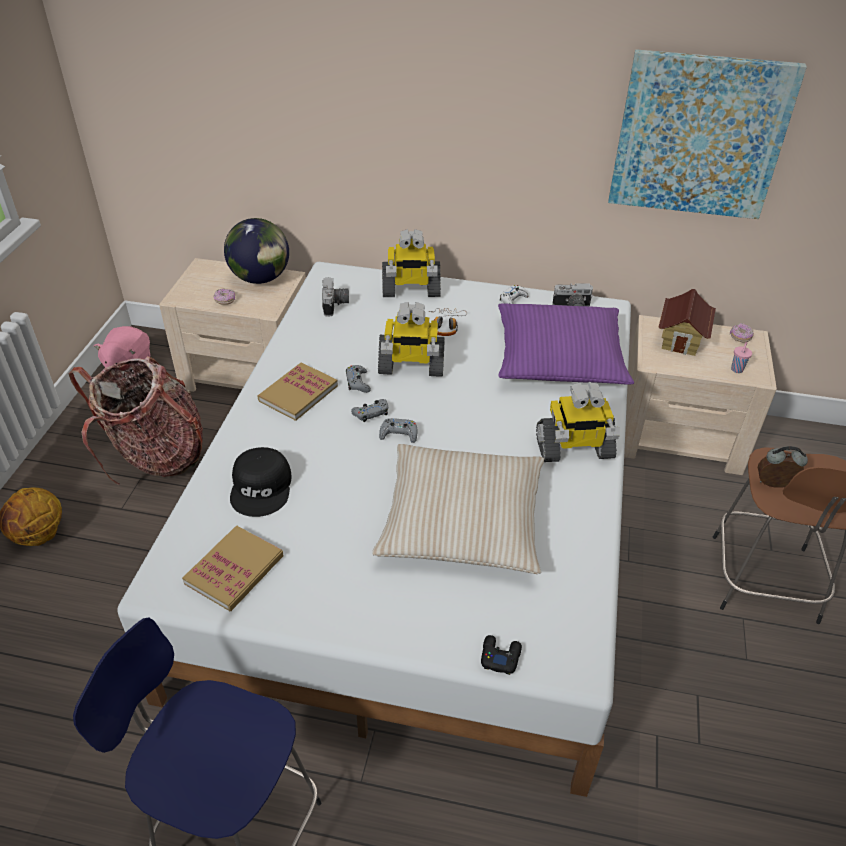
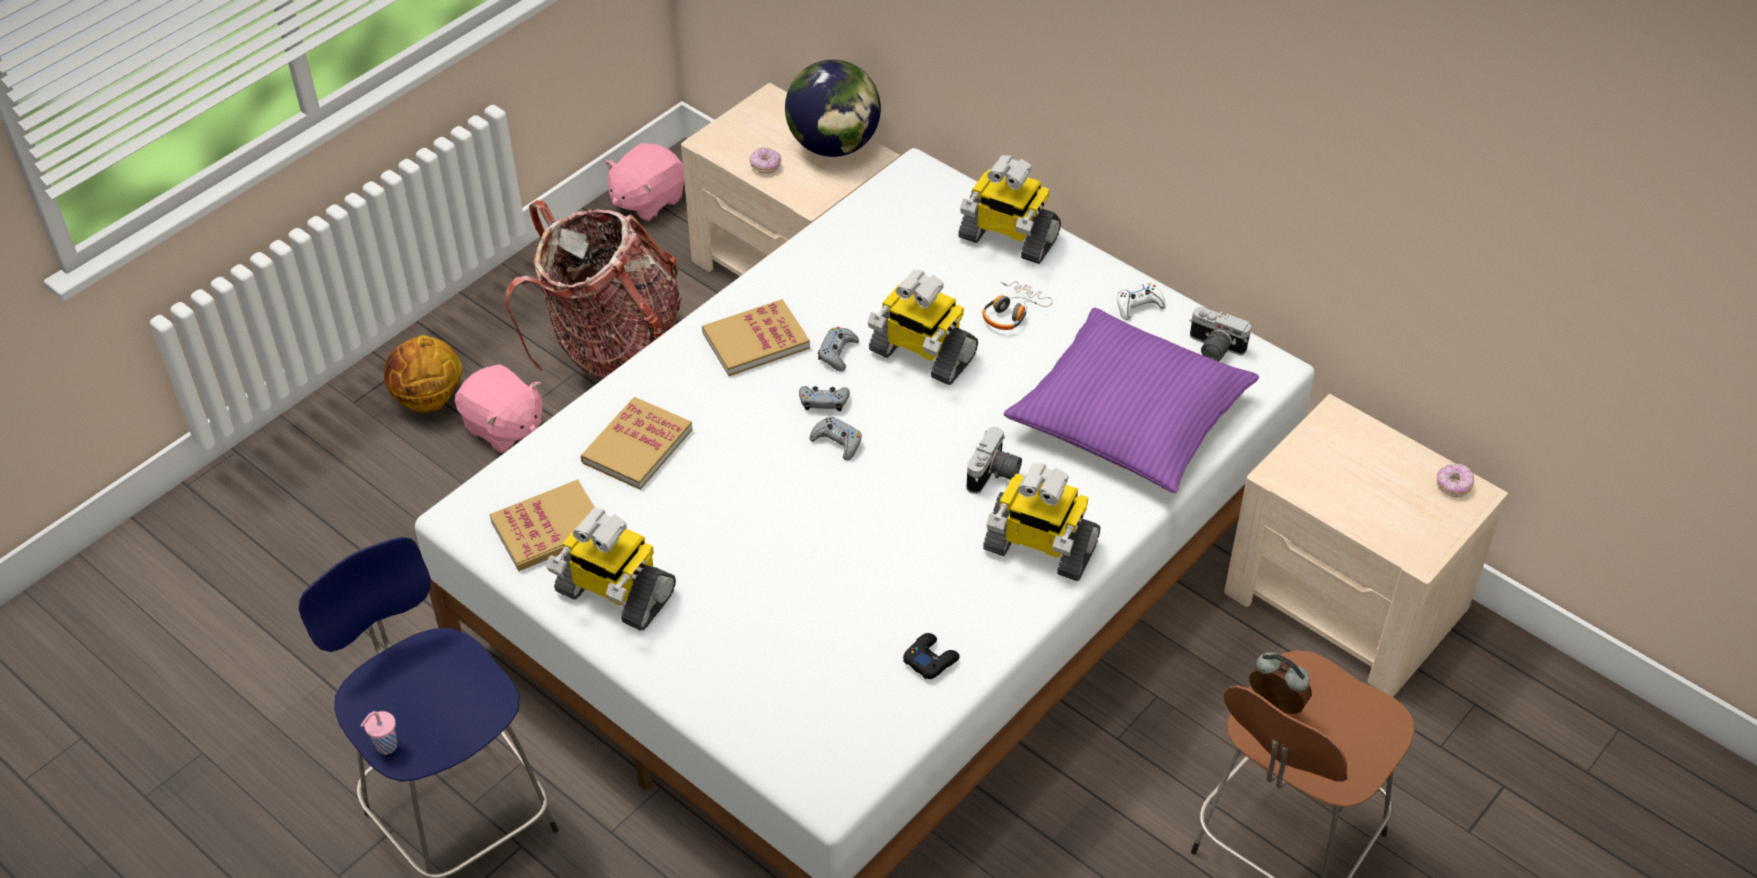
camera: 30 degrees right, 5 degrees up
black cap [230,447,292,517] -> book [580,397,692,490]
camera [322,278,349,317] -> camera moved to [966,427,1022,494]
beige pillow [372,444,544,574] -> none
black game controller [481,635,522,675] -> black game controller moved to [903,633,960,679]
picture [608,49,807,219] -> none
toy house [658,289,716,356] -> none
pink cup [731,342,752,373] -> pink cup moved to [360,711,397,755]
none -> pink plush toy [455,364,542,453]
none -> toy robot [546,508,676,630]

